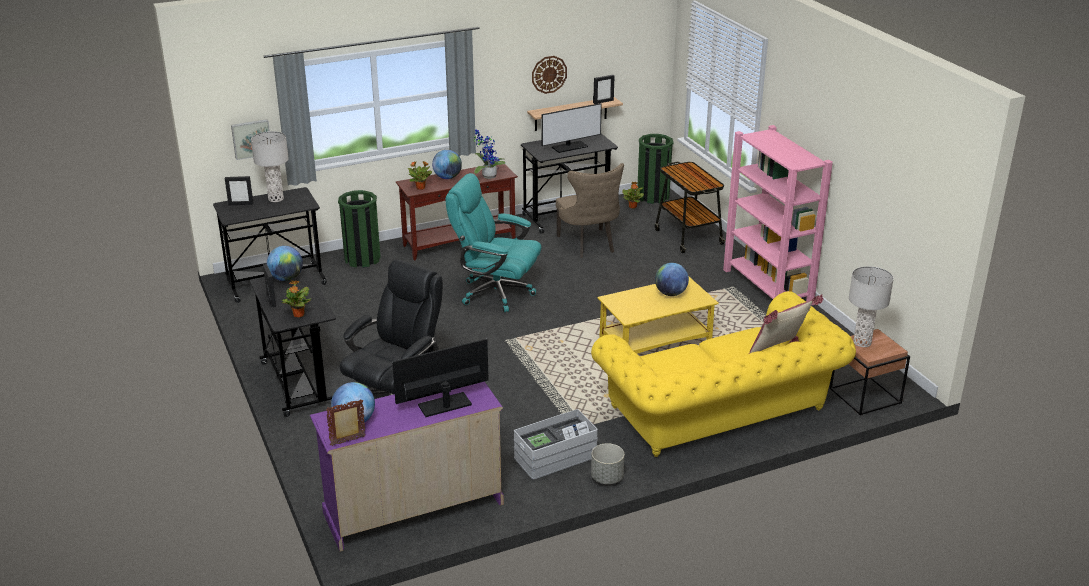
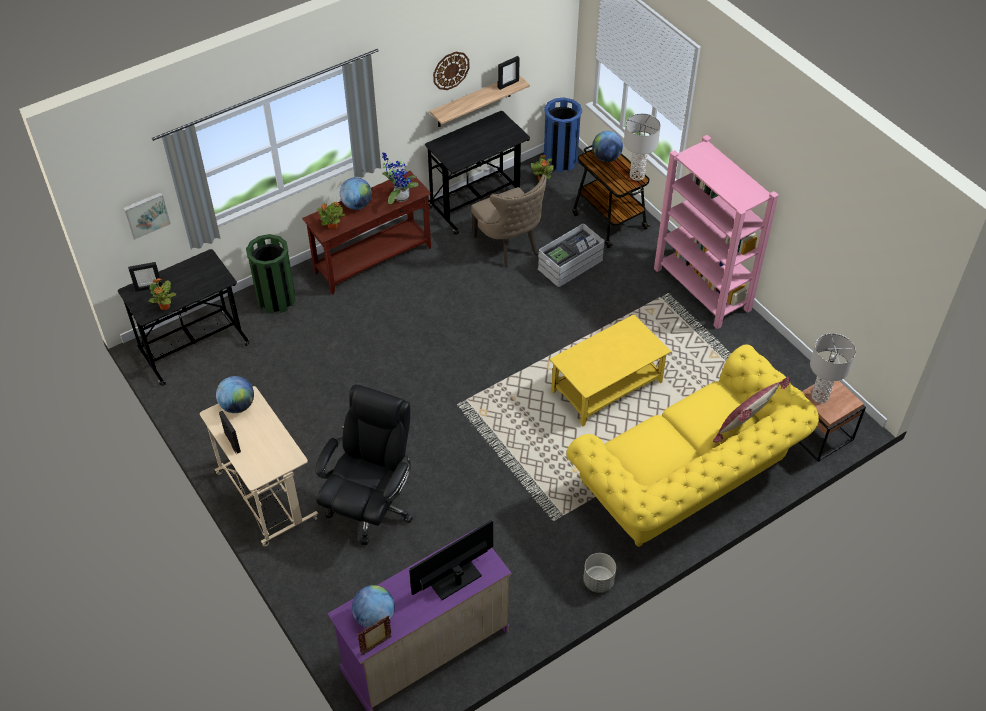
camera: 10 degrees left, 20 degrees up
black desk [250,268,336,417] -> beige desk [200,386,318,547]
white table lamp [251,131,289,202] -> white table lamp moved to [624,113,661,181]
potted plant [282,280,312,317] -> potted plant moved to [149,278,176,310]
turquoise office chair [446,173,541,312] -> none
grey storage box [514,409,598,479] -> grey storage box moved to [538,224,604,287]
monitor [541,103,602,153] -> none
green trash can [637,134,673,204] -> blue trash can [544,98,582,172]
globe [655,263,689,296] -> globe moved to [592,131,623,162]

